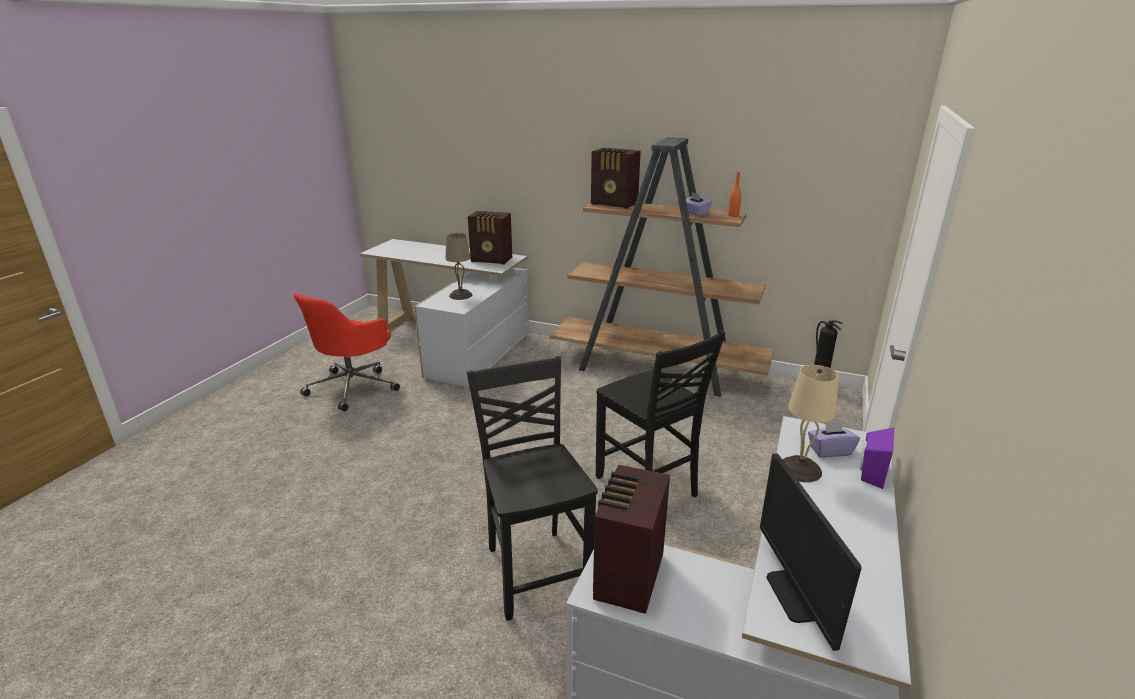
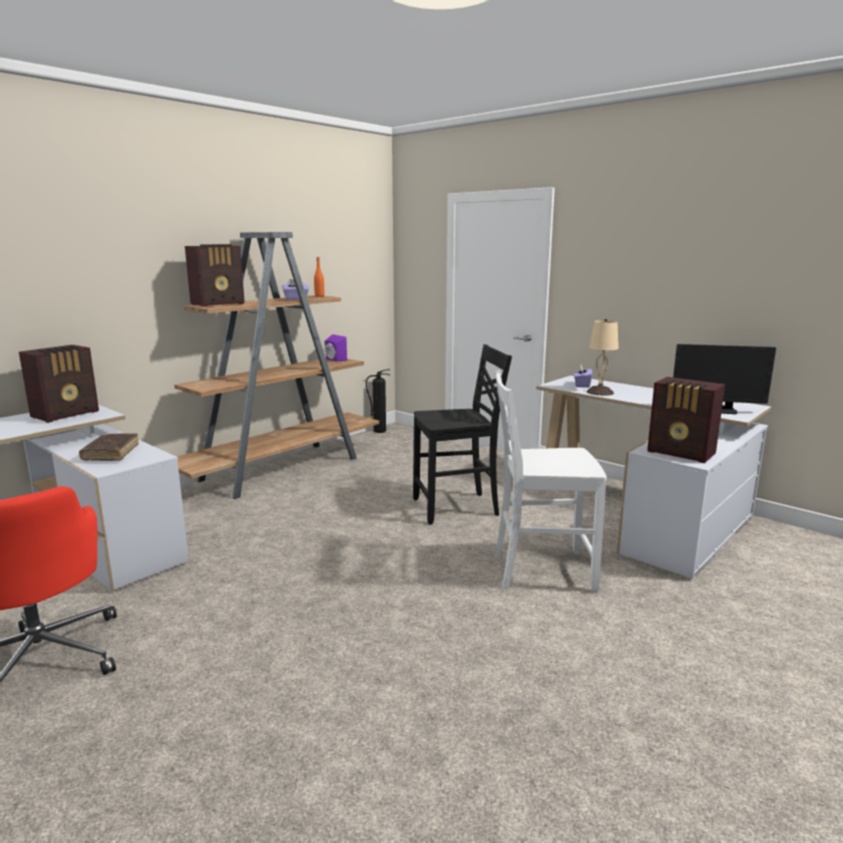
camera: 70 degrees left, 10 degrees down
beige table lamp [445,233,472,300] -> brown book [79,433,139,461]
black chair [467,356,598,621] -> white chair [495,371,607,592]
purple speaker [860,427,895,489] -> purple speaker moved to [324,334,347,361]

